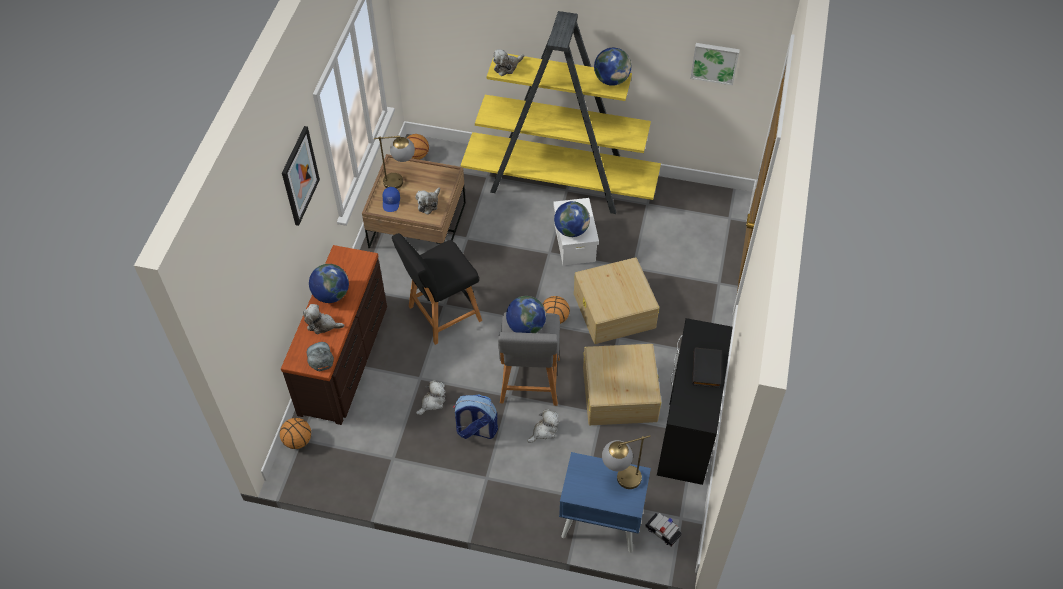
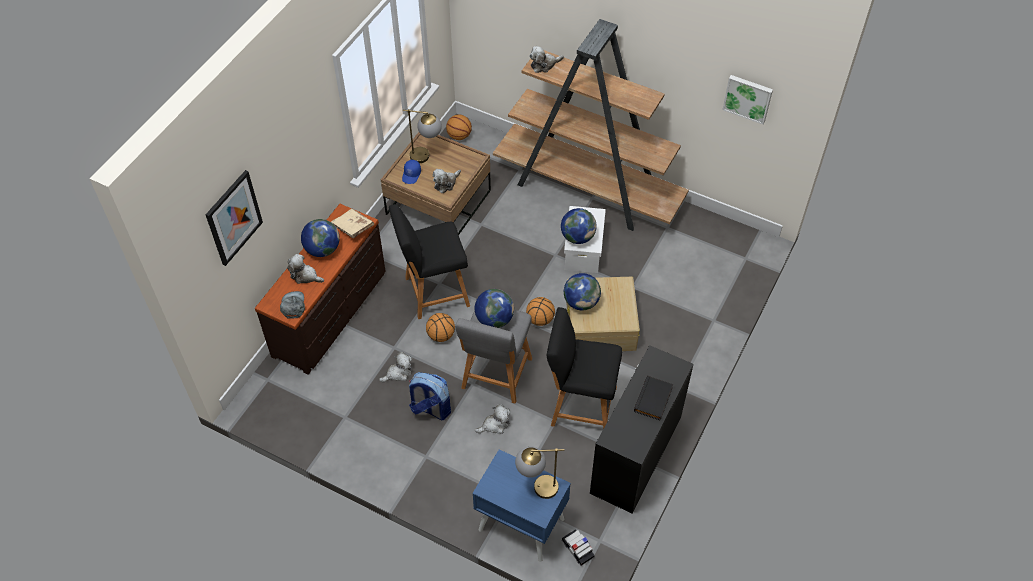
camera: 15 degrees right, 0 degrees up
basketball [280,418,311,449] -> basketball moved to [426,313,455,342]
picture [282,126,320,226] -> picture moved to [206,170,263,266]
yellow bookcase [461,11,661,214] -> brown bookcase [493,19,689,231]
beige storage box [583,344,661,425] -> black stool [546,307,622,429]
globe [594,48,631,86] -> globe moved to [564,273,601,310]
none -> beige book [331,209,374,238]

